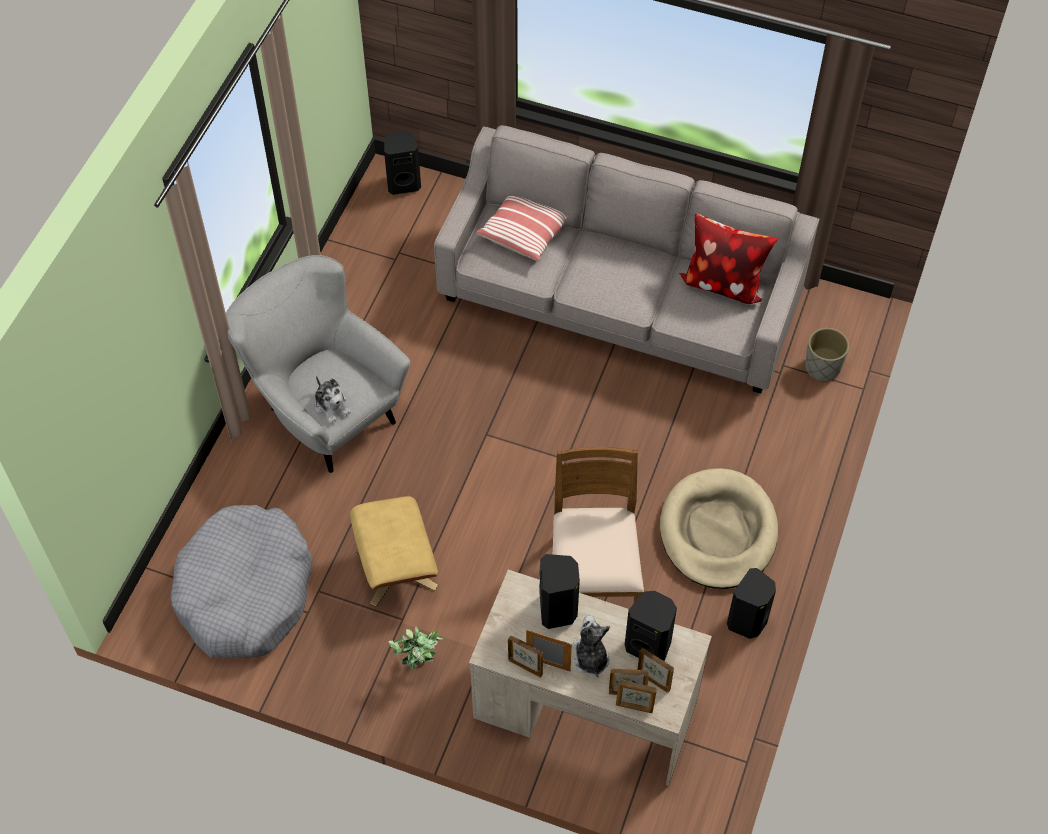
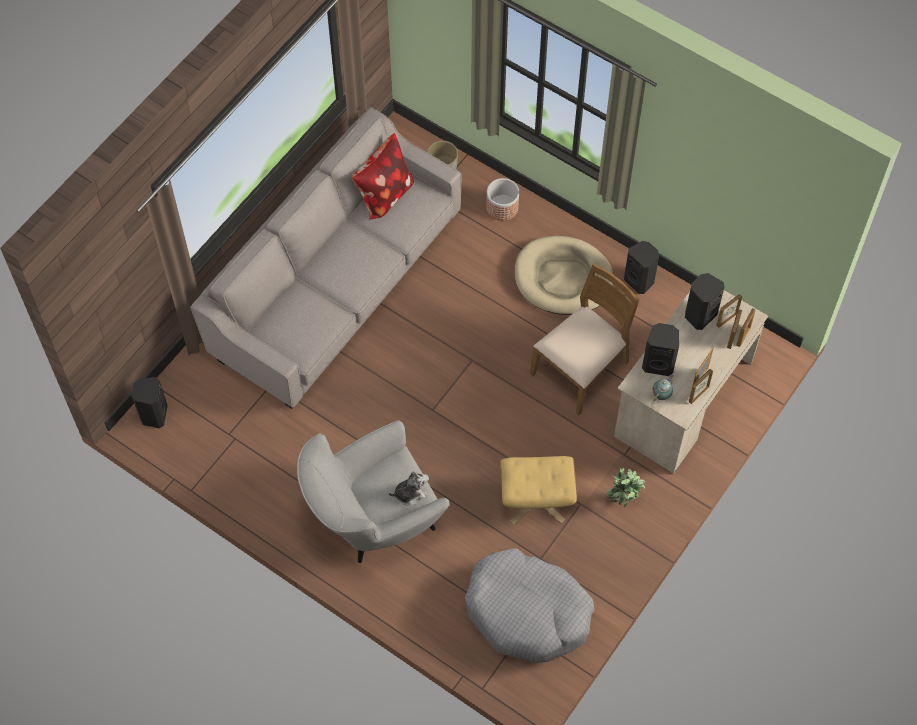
camera: 75 degrees left, 5 degrees up
pillow [476,196,568,261] -> none
brown chair [553,447,644,603] -> brown chair turned 120 degrees clockwise [530,263,640,415]
plush toy [572,615,610,678] -> none
none -> planter [486,178,519,221]
none -> teapot [653,374,674,401]

